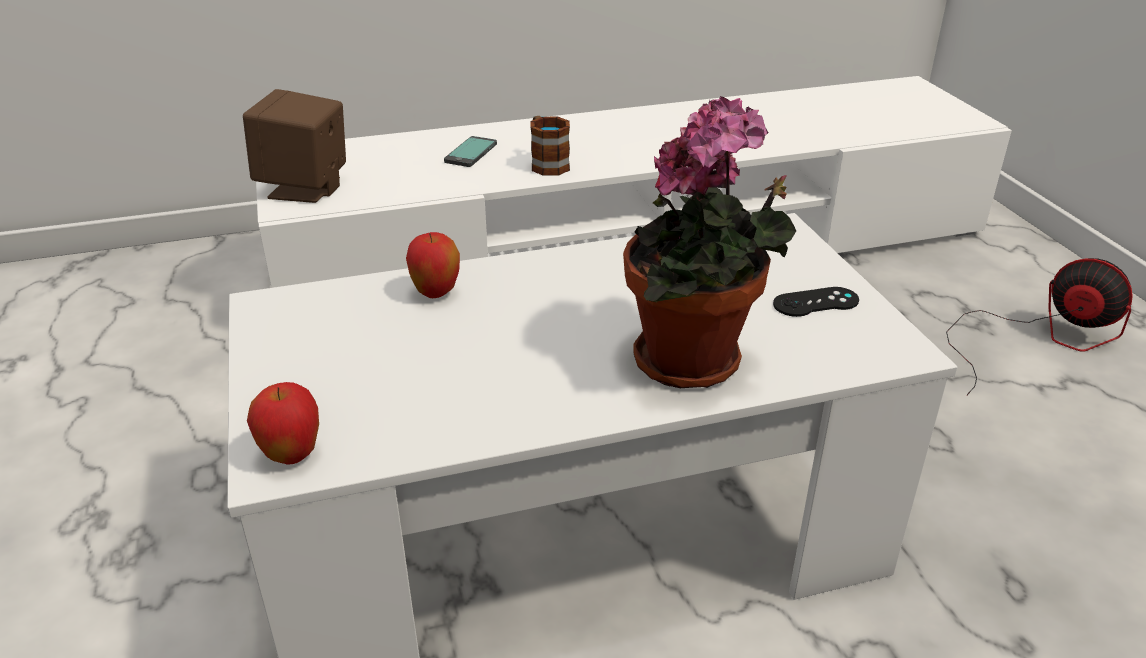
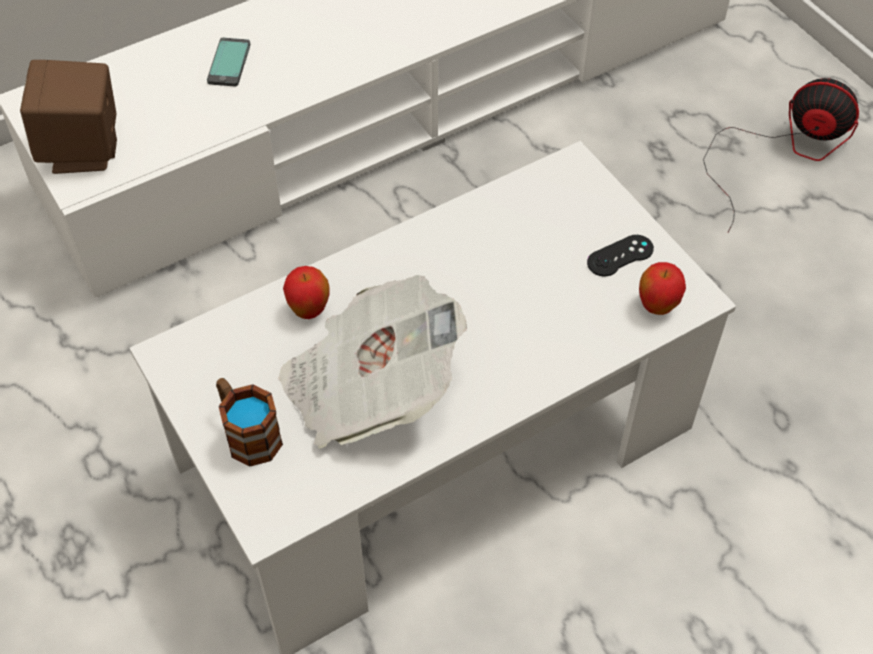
camera: 15 degrees left, 20 degrees up
apple [247,382,319,465] -> apple moved to [639,262,686,315]
mug [530,116,570,176] -> mug moved to [216,378,283,466]
potted plant [623,96,796,388] -> none
none -> newspaper [278,275,467,449]

